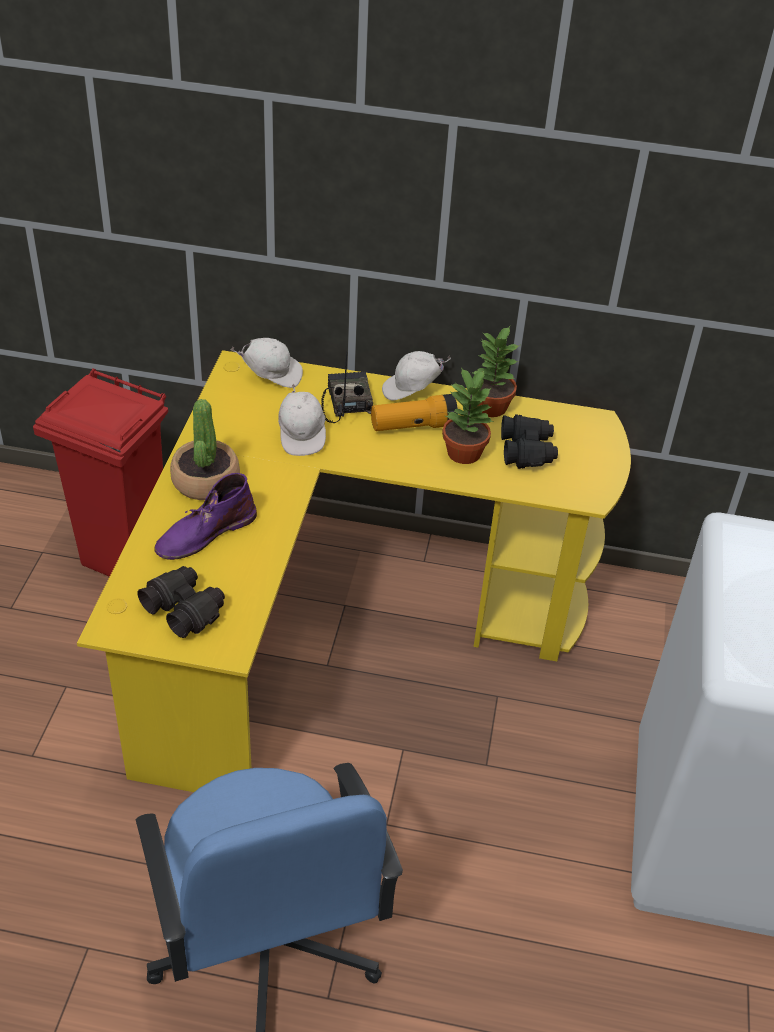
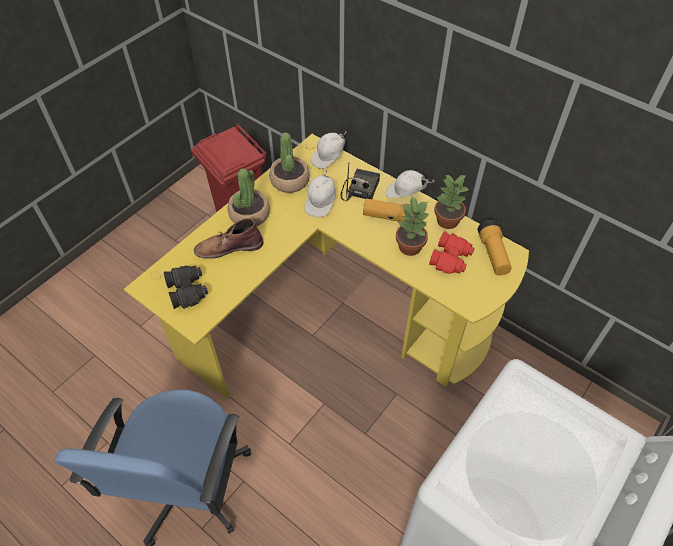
camera: 30 degrees right, 10 degrees up
purple boot [154,473,257,560] -> brown boot [194,218,264,259]
white cap [230,338,303,388] -> white cap turned 105 degrees clockwise [311,130,346,169]
black binoculars [501,414,558,469] -> red binoculars [429,231,474,274]
none -> potted plant [269,132,310,193]
none -> flashlight [478,220,512,275]

